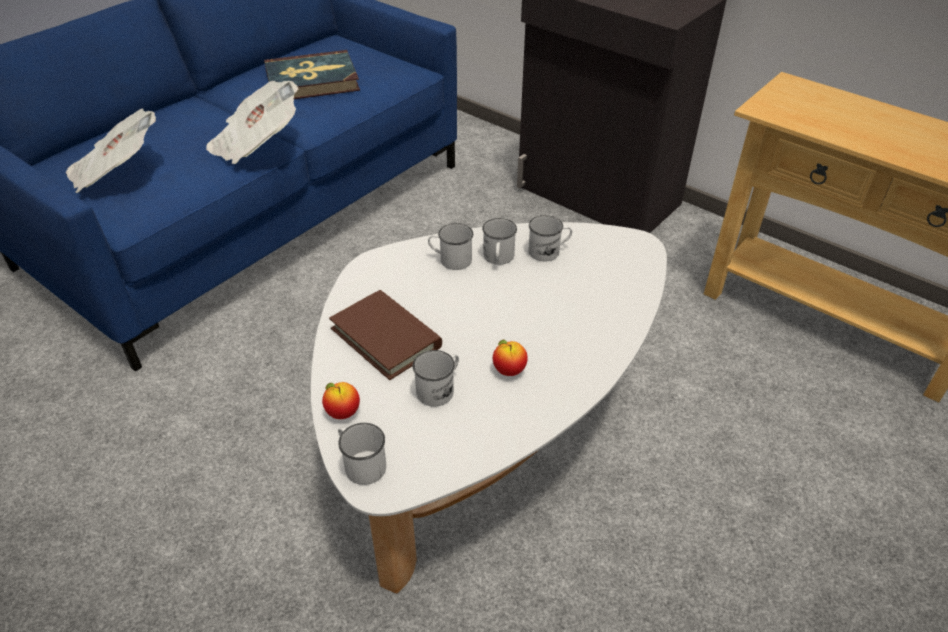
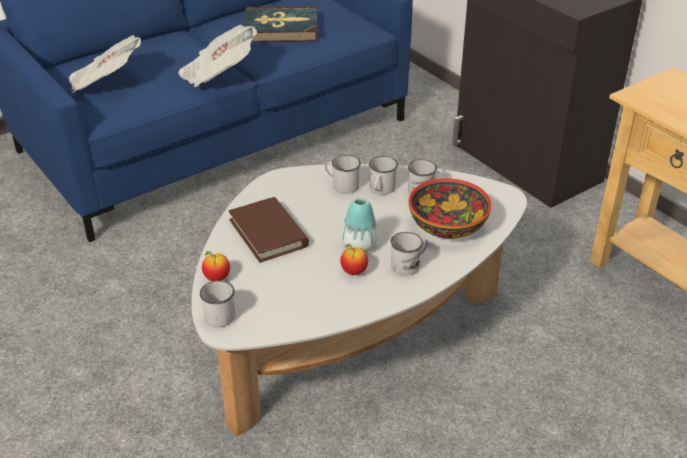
camera: 15 degrees right, 5 degrees down
white mug [413,350,459,407] -> white mug moved to [391,232,428,275]
none -> vase [342,198,378,252]
none -> bowl [408,178,492,239]

